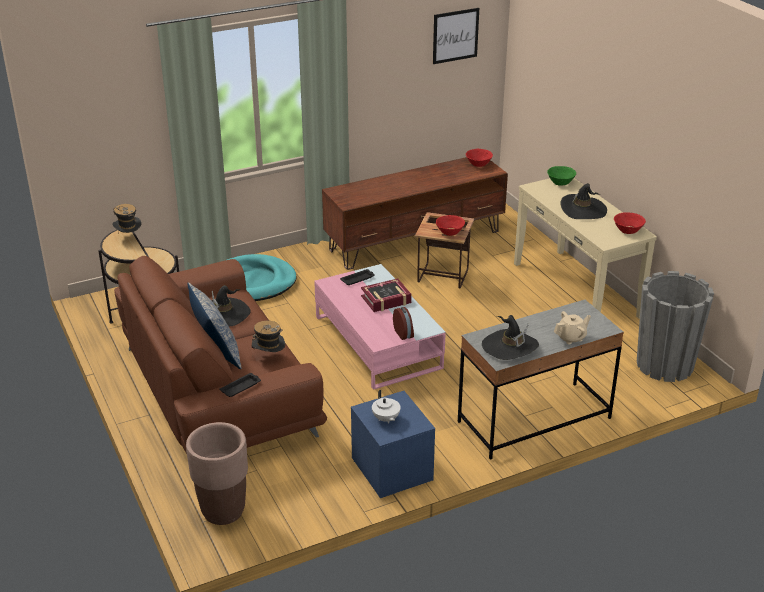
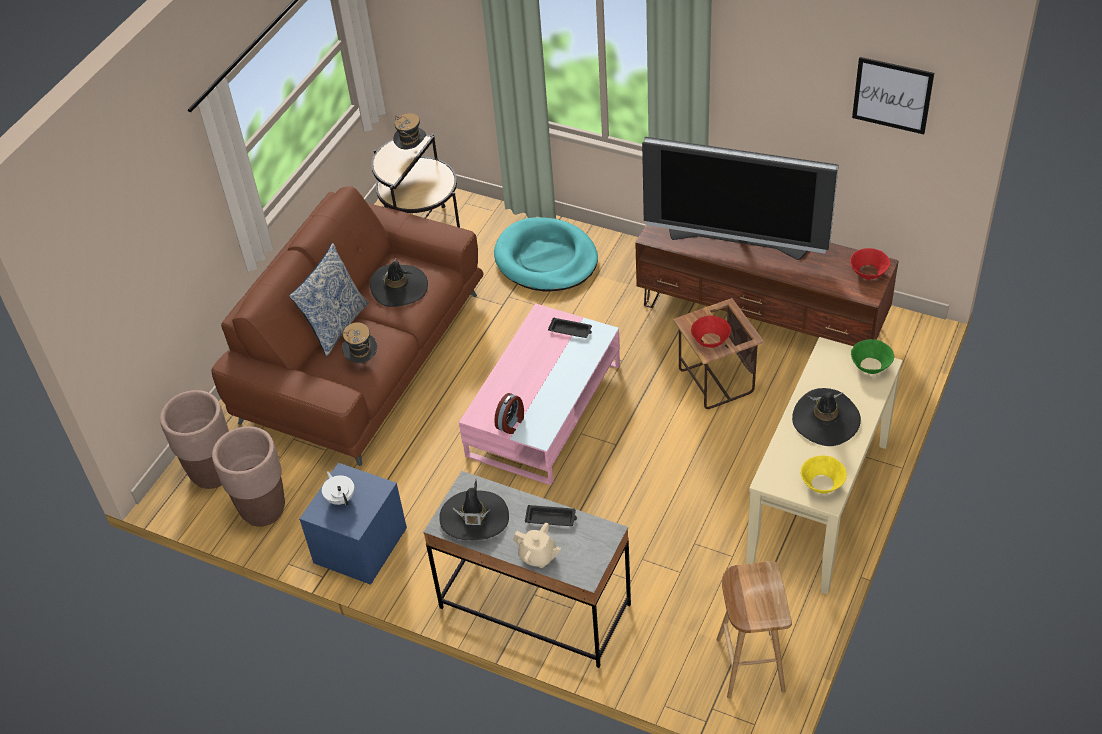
camera: 55 degrees right, 15 degrees up
black tray [219,373,261,397] -> black tray moved to [525,505,577,526]
book [361,279,412,312] -> none
white teapot [372,390,401,424] -> white teapot turned 120 degrees clockwise [322,471,354,506]
red bowl [614,213,646,234] -> yellow bowl [801,455,847,493]
grey planter [637,271,714,382] -> brown stool [716,561,792,699]
none -> brown planter [212,426,285,527]
none -> television [642,137,839,260]

